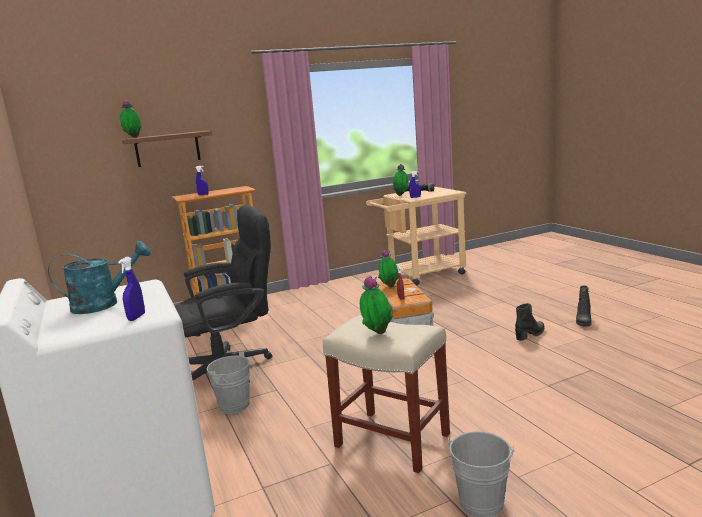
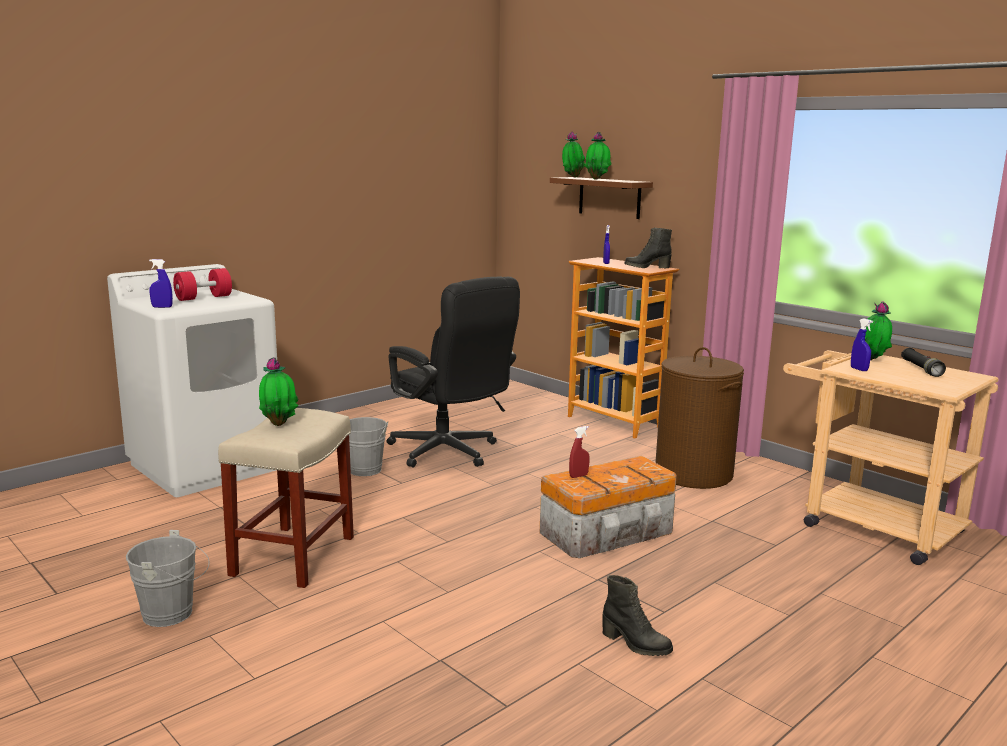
camera: 70 degrees right, 0 degrees up
turquoise watering can [48,241,151,314] -> red dumbbell [173,268,232,301]
potted plant [378,250,398,287] -> potted plant moved to [585,132,612,180]
black boot [576,285,592,327] -> black boot moved to [625,228,672,268]
none -> brown laundry basket [655,347,744,489]

